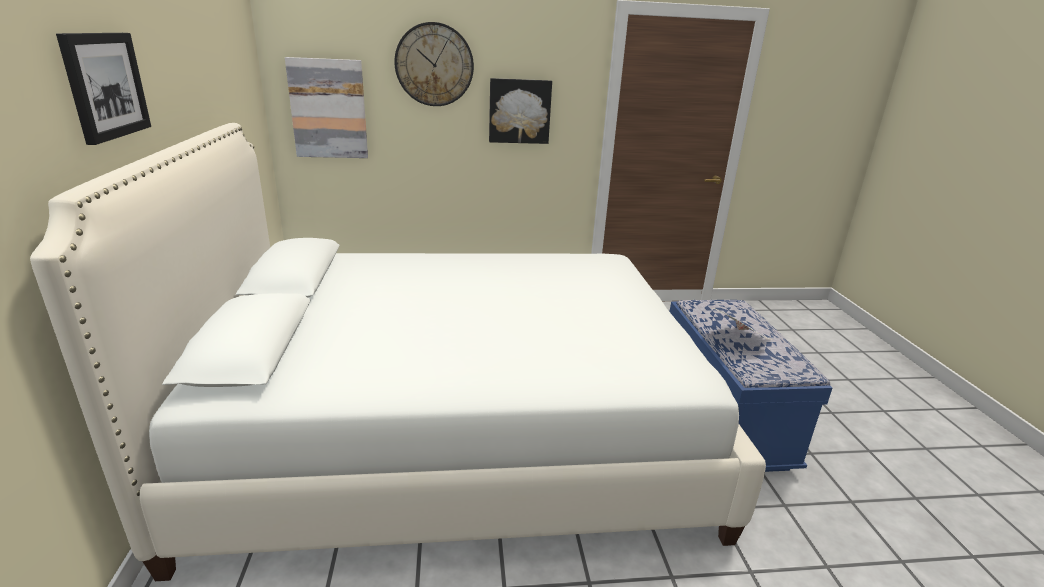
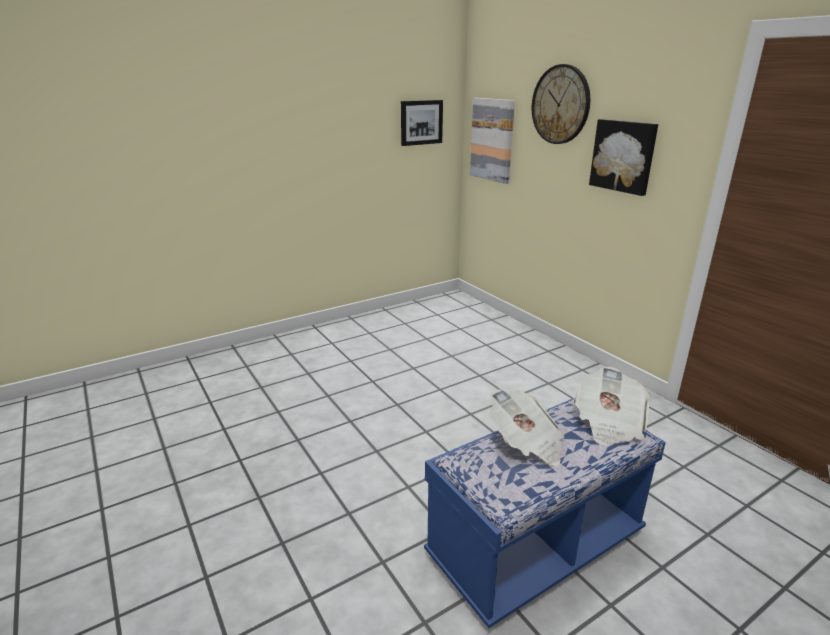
camera: 65 degrees right, 0 degrees up
white bed [30,123,766,581] -> none
picture [56,33,151,145] -> picture moved to [401,100,443,146]
none -> newspaper [574,367,650,445]

